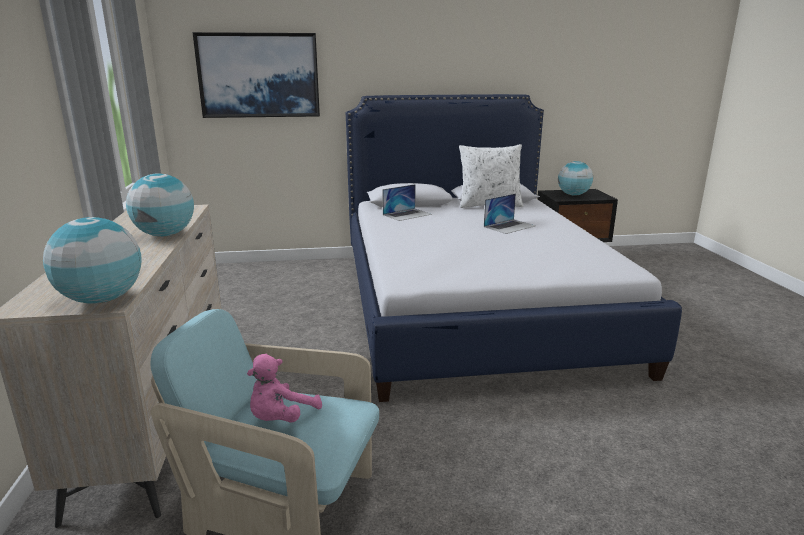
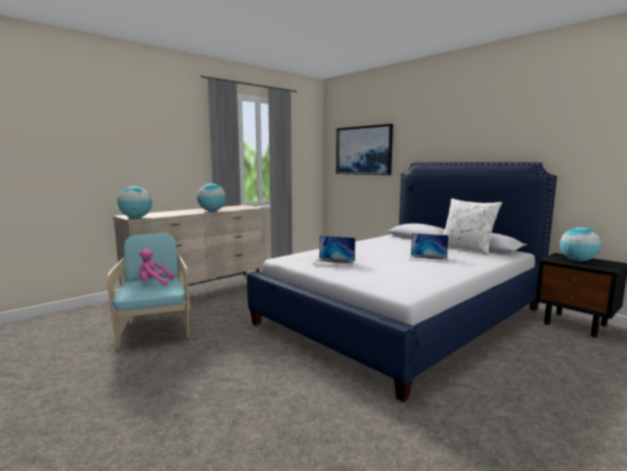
camera: 55 degrees right, 10 degrees down
laptop [382,184,432,221] -> laptop moved to [312,236,355,267]

